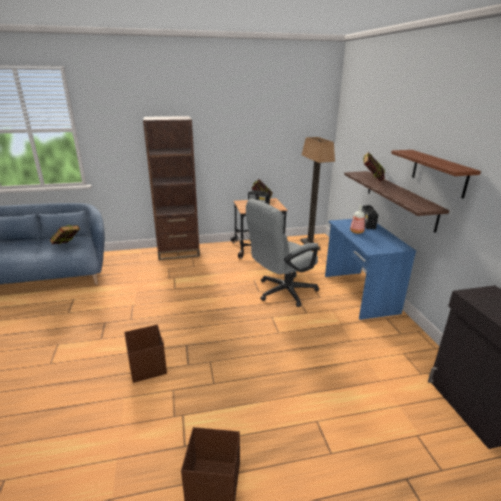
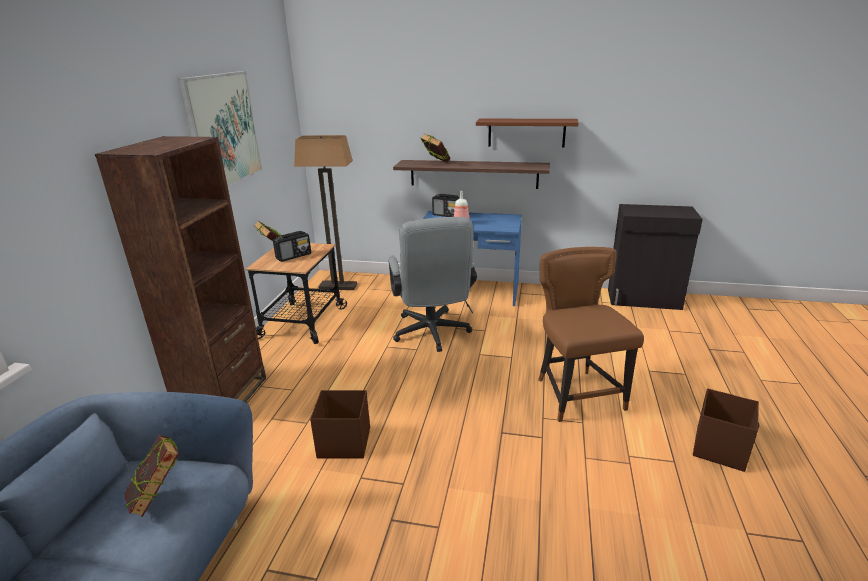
camera: 65 degrees left, 0 degrees up
brown storage box [124,325,167,383] -> brown storage box moved to [310,390,370,459]
none -> picture [178,71,263,187]
none -> brown chair [538,247,644,422]

